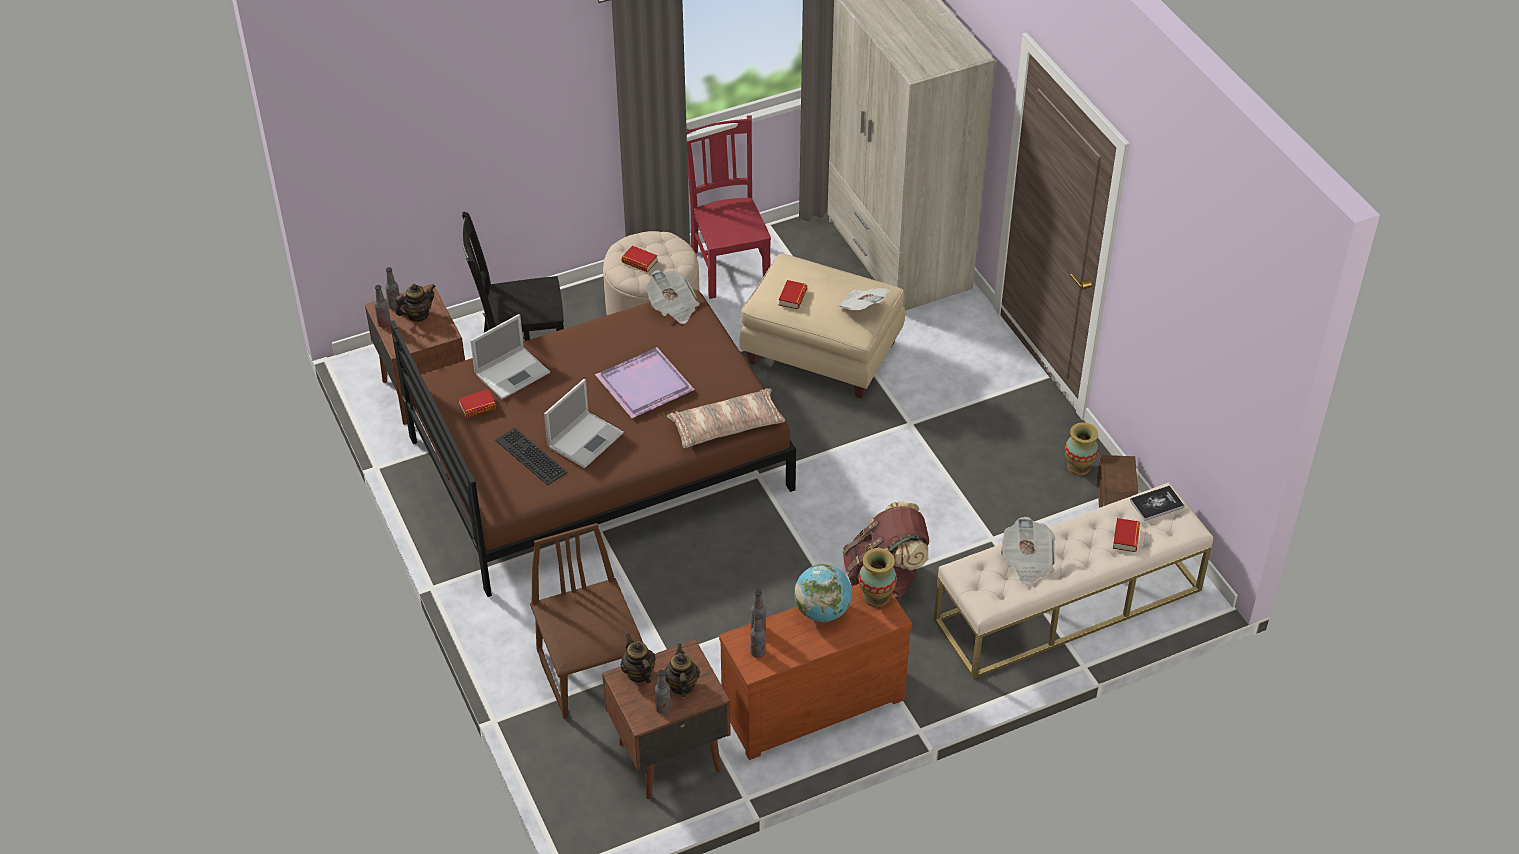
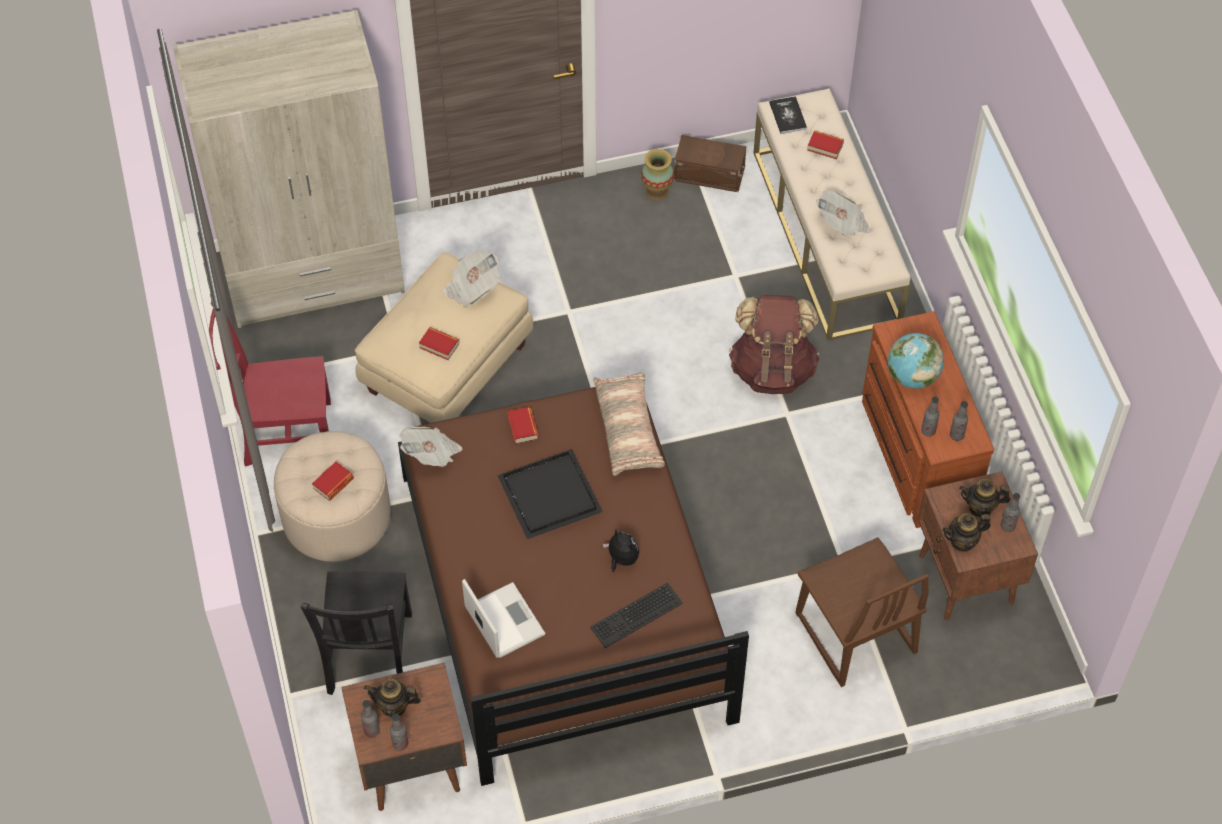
camera: 80 degrees left, 10 degrees up
teapot [395,284,436,322] -> teapot turned 60 degrees counterclockwise [364,679,421,718]
book [459,389,497,418] -> book moved to [507,407,538,444]
brown chair [530,523,643,719] -> brown chair turned 105 degrees counterclockwise [796,537,929,687]
laptop [544,379,624,468] -> plush toy [603,529,639,572]
purple tray [595,347,695,418] -> black tray [497,449,603,539]
vase [859,548,897,607] -> none

